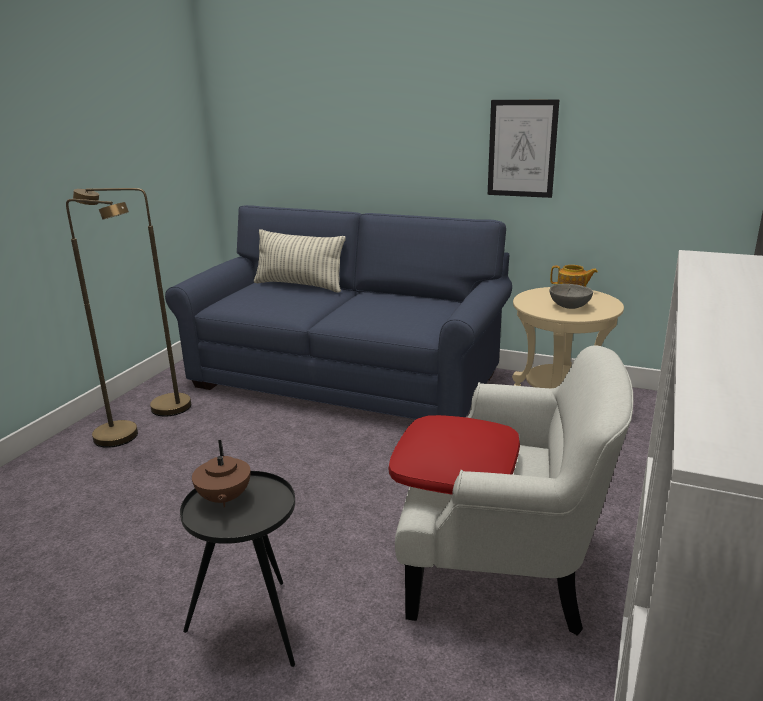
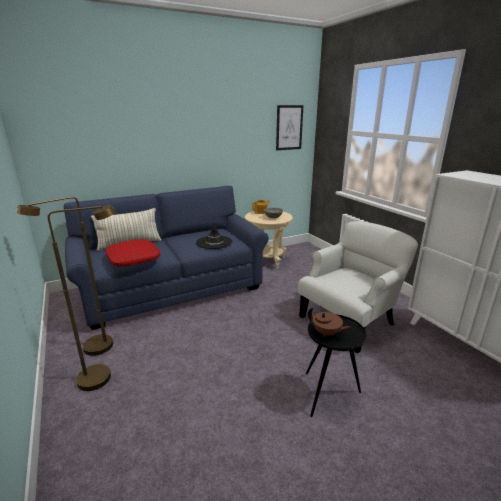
camera: 50 degrees left, 0 degrees up
red pillow [389,415,520,494] -> red pillow moved to [106,239,160,266]
picture [488,100,559,198] -> picture moved to [276,105,304,150]
none -> black hat [196,223,232,249]

